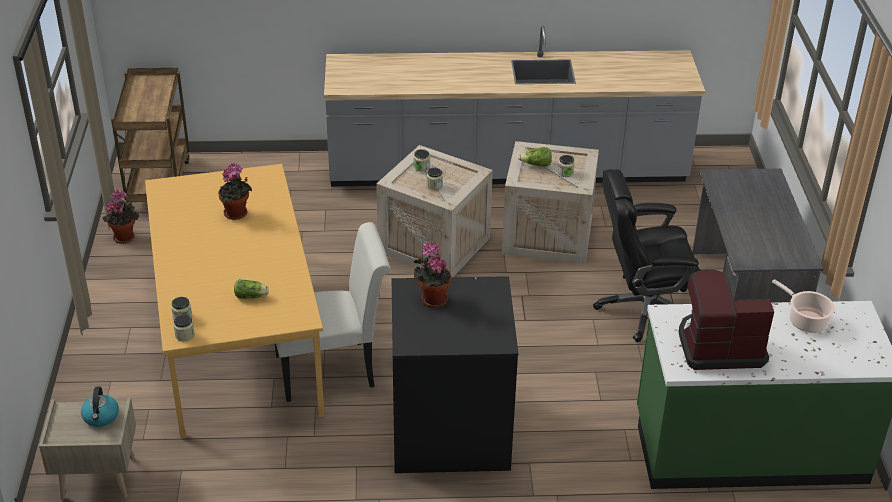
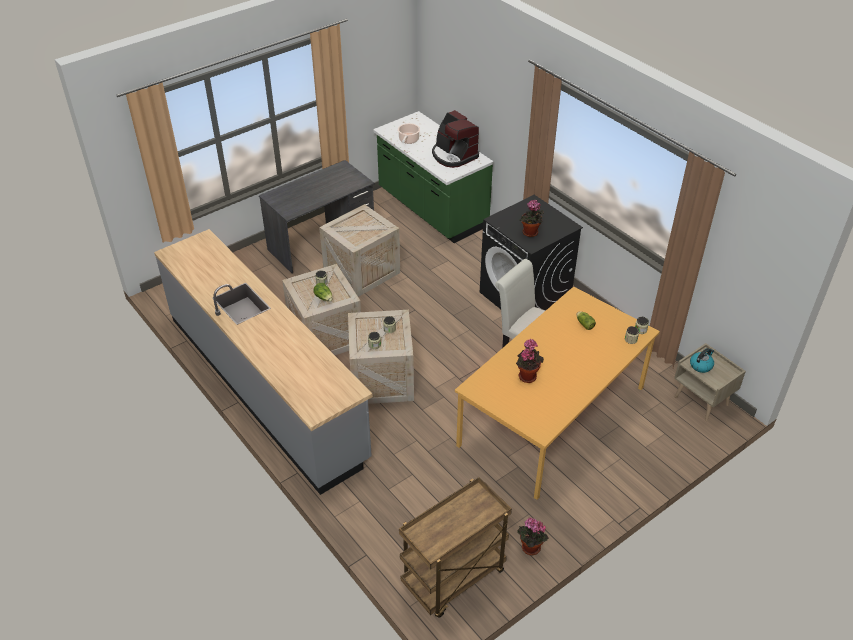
camera: 125 degrees left, 5 degrees up
black office chair [593,169,700,342] -> crate [319,204,400,297]

